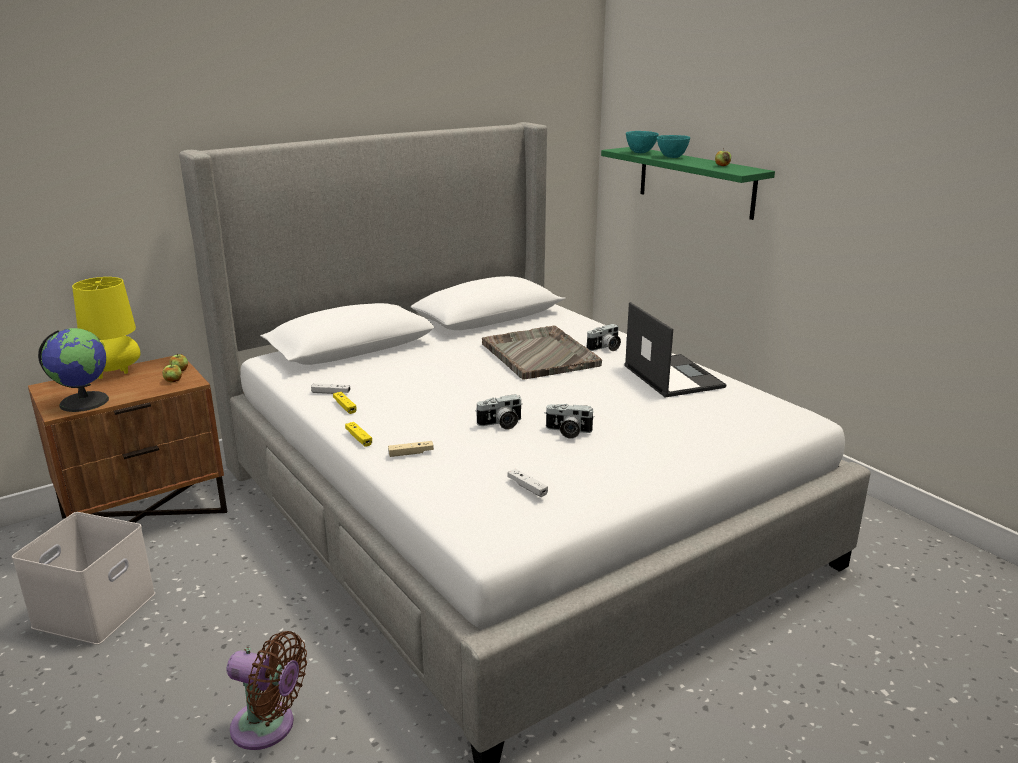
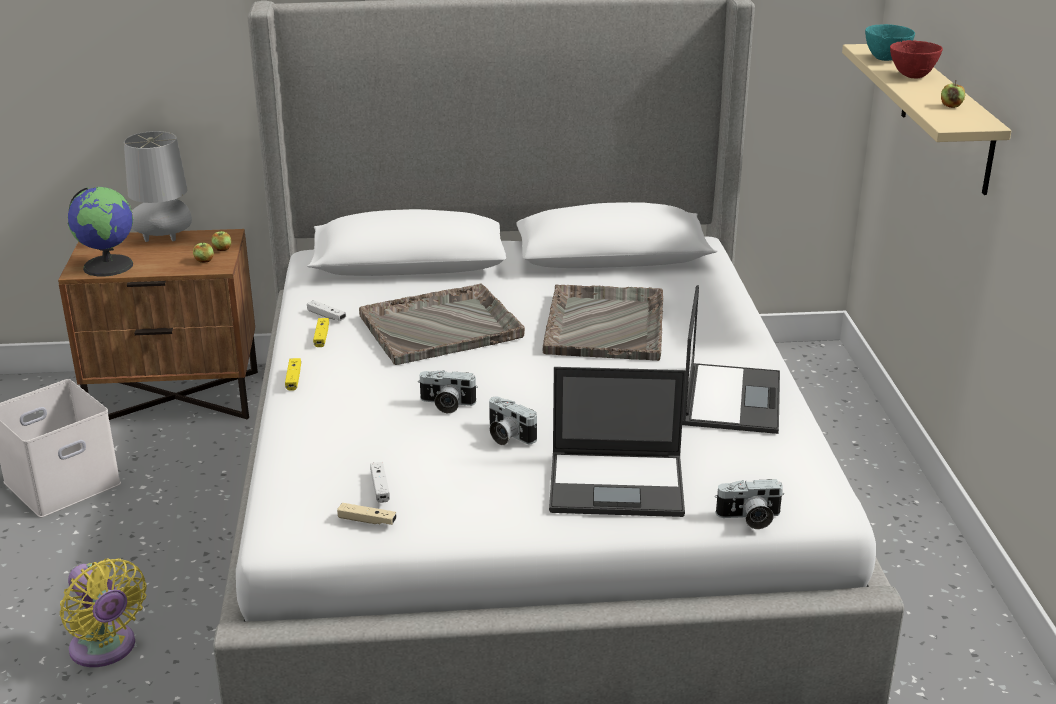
camera: 30 degrees right, 5 degrees up
yellow table lamp [72,277,141,379] -> grey table lamp [124,131,192,242]
brown fan [227,631,307,750] -> yellow fan [60,558,147,667]
beige game controller [388,441,434,457] -> beige game controller moved to [337,503,397,525]
camera [587,324,621,351] -> camera moved to [715,479,784,529]
green shelf [601,147,775,220] -> beige shelf [842,44,1011,195]
turquoise bowl [657,135,690,158] -> red bowl [890,40,943,78]
none -> grey tray [359,284,525,365]
none -> laptop [549,367,686,517]

